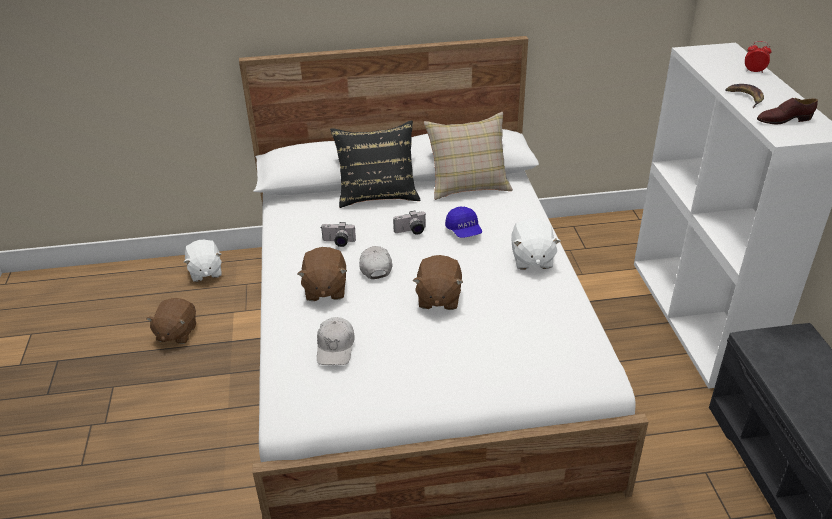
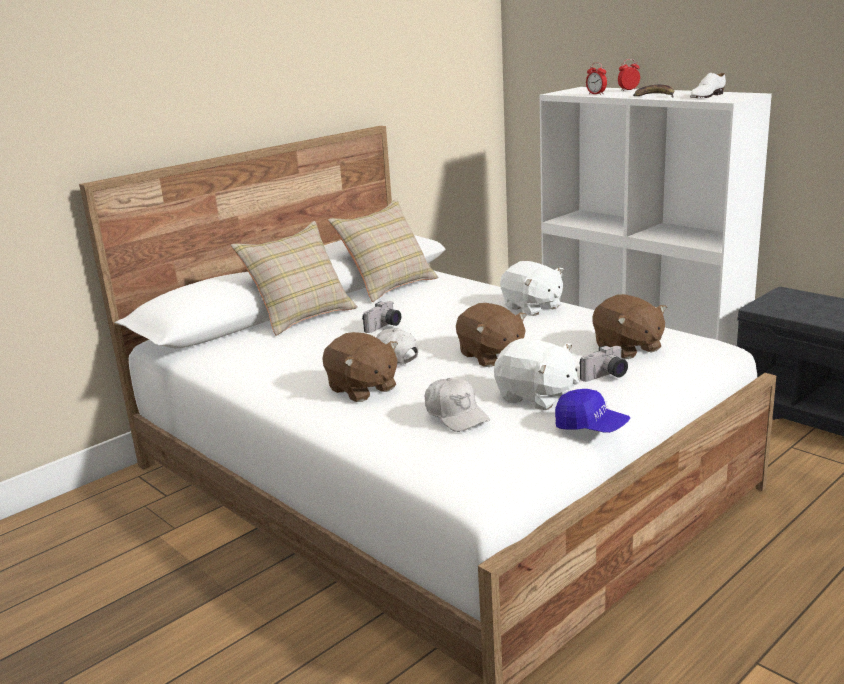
camera: 35 degrees left, 15 degrees down
brown plush toy [146,298,196,344] -> brown plush toy moved to [592,294,667,359]
white plush toy [184,240,222,282] -> white plush toy moved to [494,338,579,410]
camera [321,222,356,247] -> camera moved to [580,345,628,382]
black pillow [330,121,421,208] -> beige pillow [231,221,358,336]
blue cap [445,206,482,238] -> blue cap moved to [555,389,630,433]
brown shoe [757,98,818,124] -> white shoe [690,73,726,98]
none -> alarm clock [586,63,607,95]

